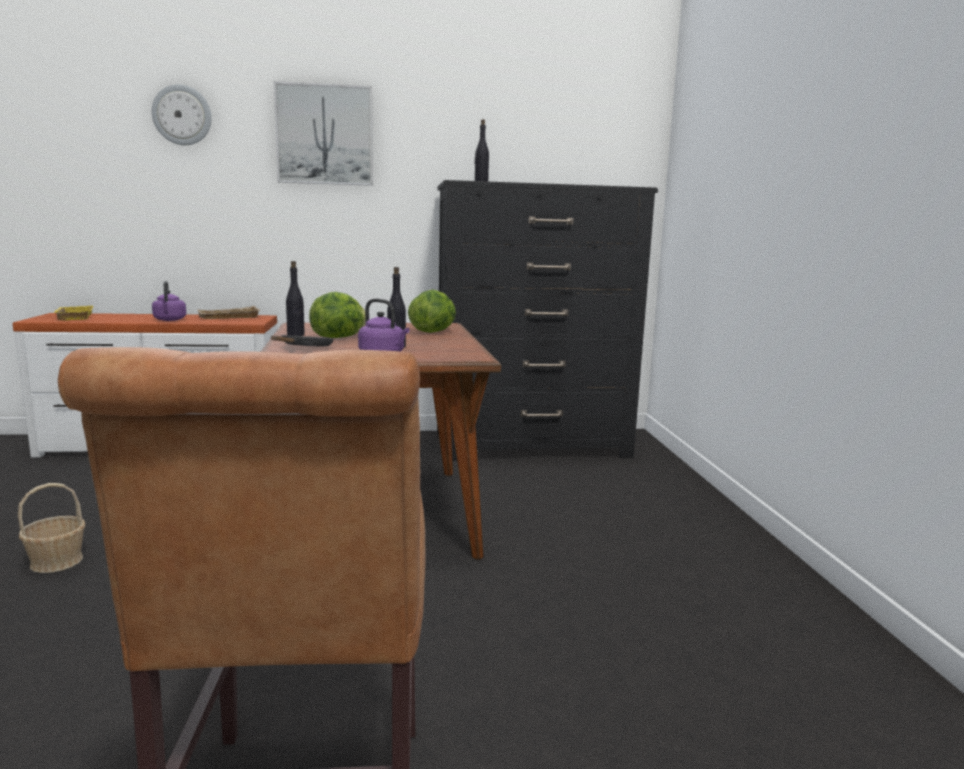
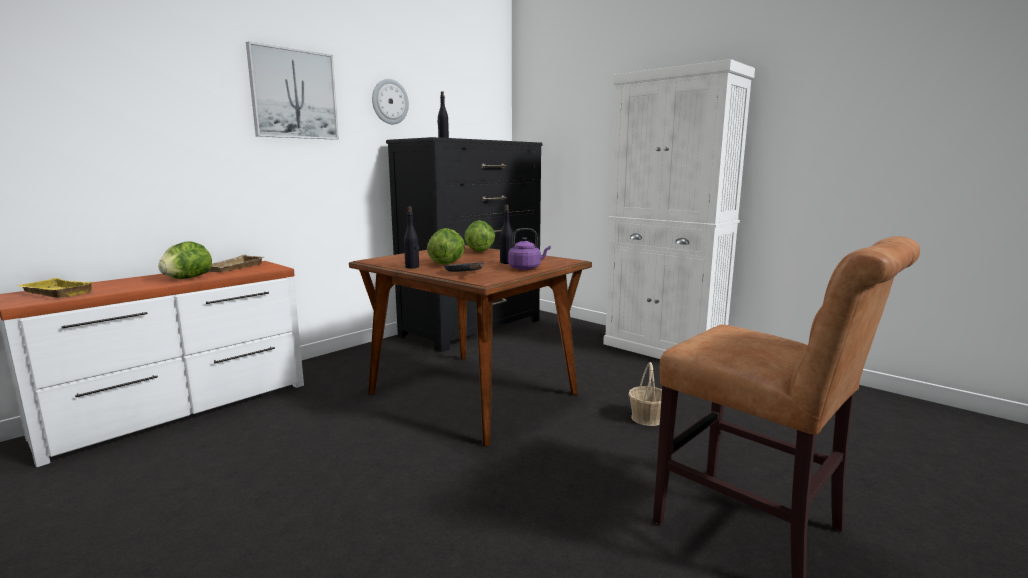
camera: 40 degrees left, 0 degrees up
basket [18,483,85,573] -> basket moved to [628,362,662,426]
wall clock [152,84,212,145] -> wall clock moved to [372,79,409,124]
purple kettle [152,281,186,321] -> lettuce [158,241,212,279]
none -> white cabinet [603,59,755,359]

